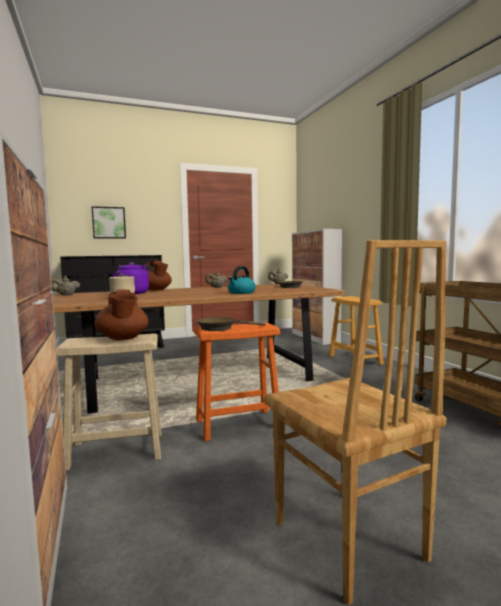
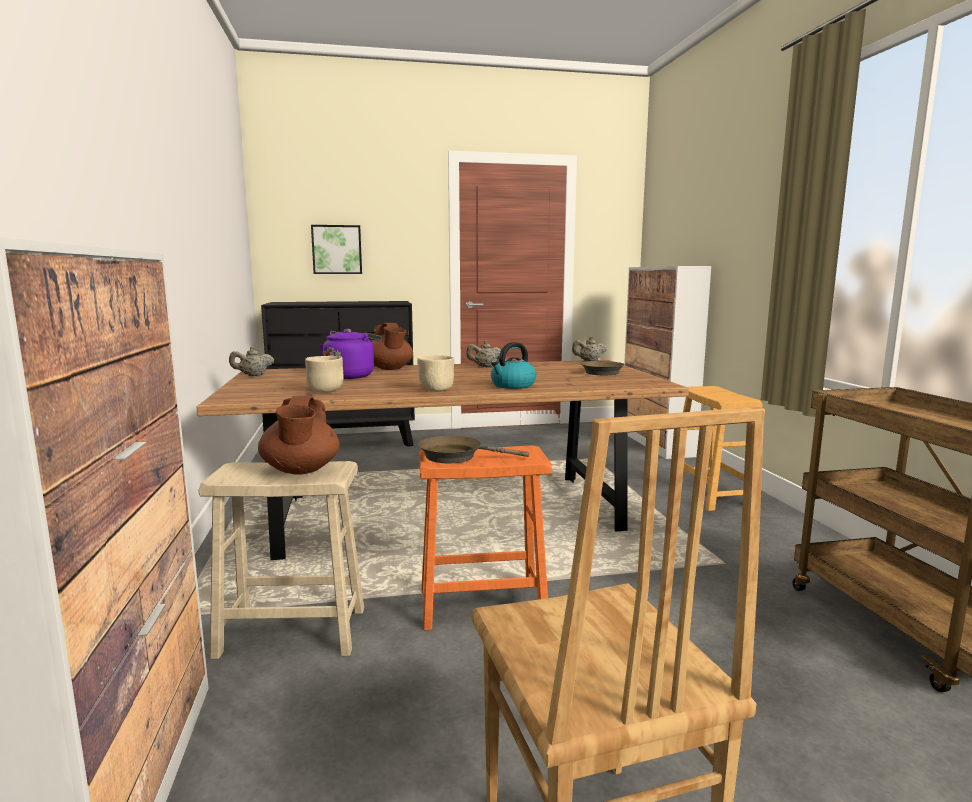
camera: 10 degrees right, 5 degrees up
none -> beige bowl [417,355,454,392]

